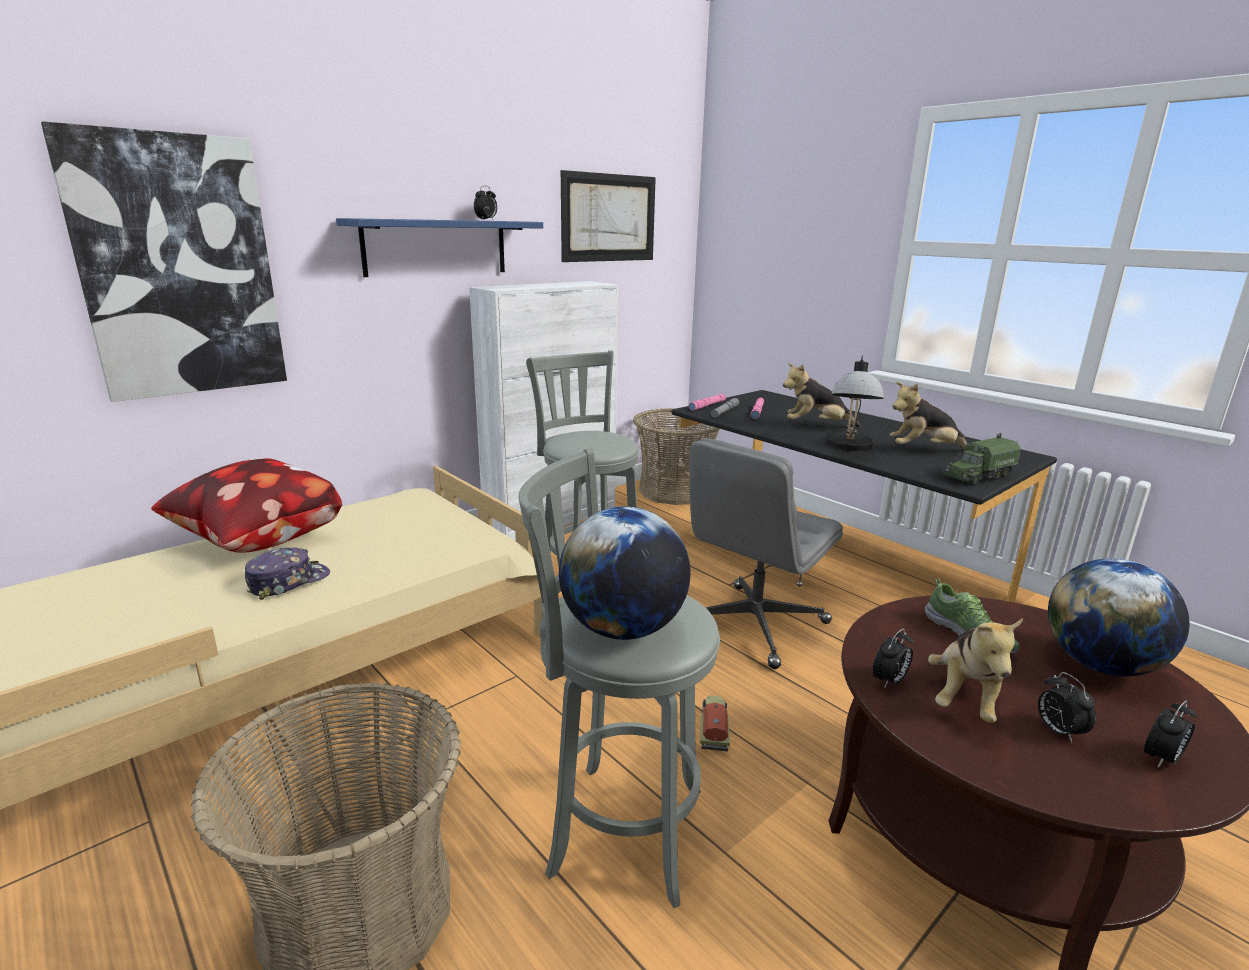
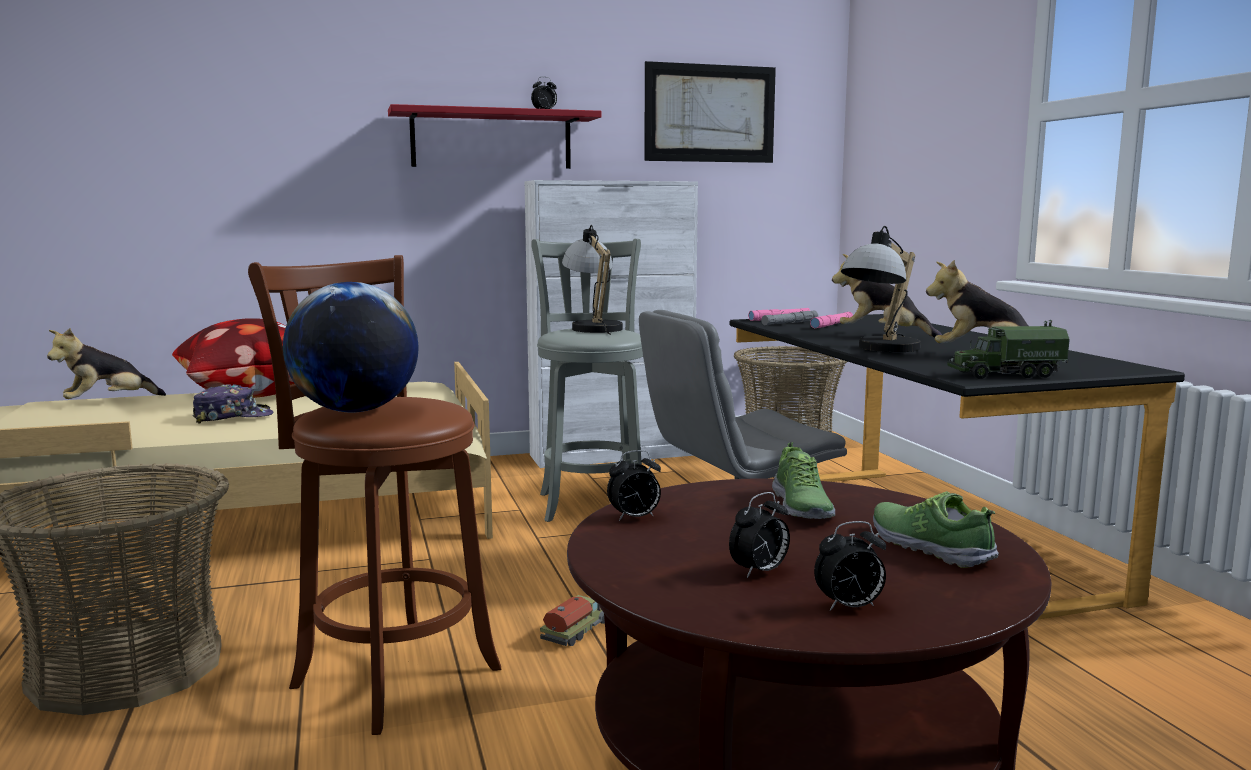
camera: 25 degrees right, 10 degrees down
picture [41,121,287,402] -> none
blue shelf [336,218,543,277] -> red shelf [388,104,602,169]
grey stool [519,448,720,908] -> brown stool [248,255,501,735]
plush toy [928,618,1023,723] -> plush toy moved to [47,328,166,399]
alarm clock [1038,672,1096,743] -> alarm clock turned 135 degrees counterclockwise [729,492,790,578]
globe [1048,558,1189,676] -> shoe [873,491,999,568]
none -> table lamp [562,225,623,335]

